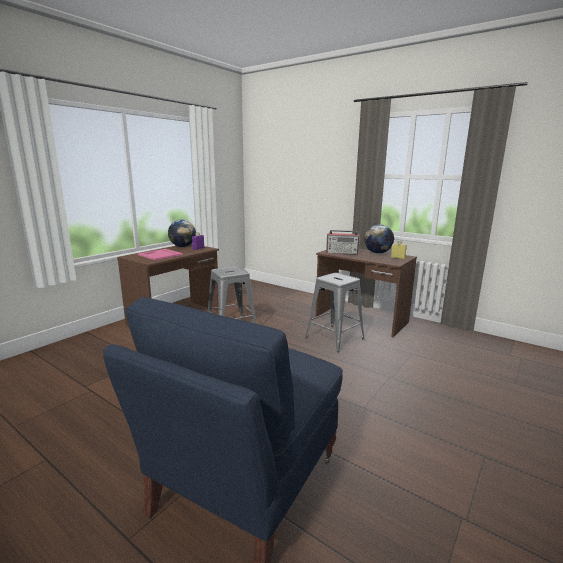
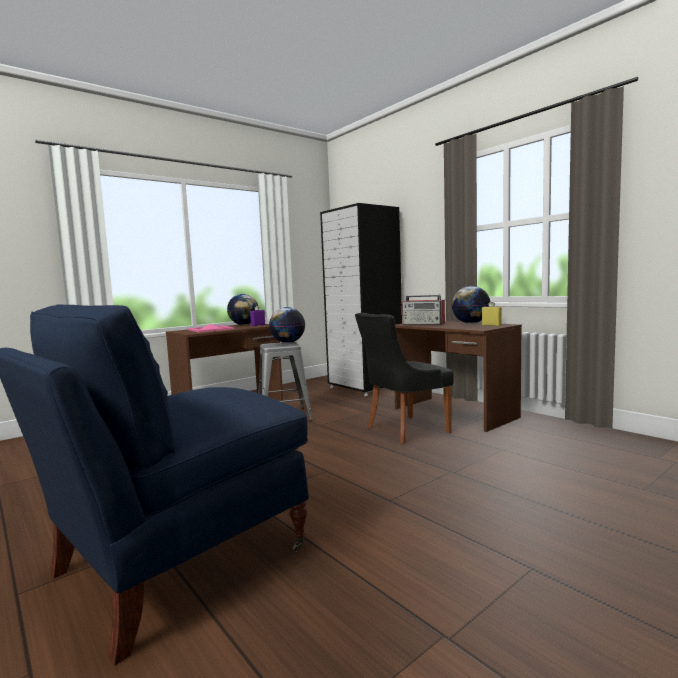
camera: 15 degrees right, 10 degrees down
grey stool [305,273,364,352] -> black chair [355,313,454,444]
none -> globe [269,307,305,343]
none -> wardrobe [320,203,402,397]

